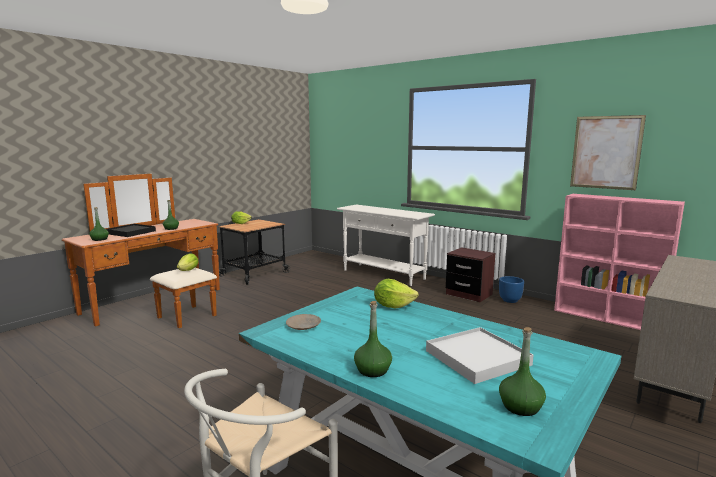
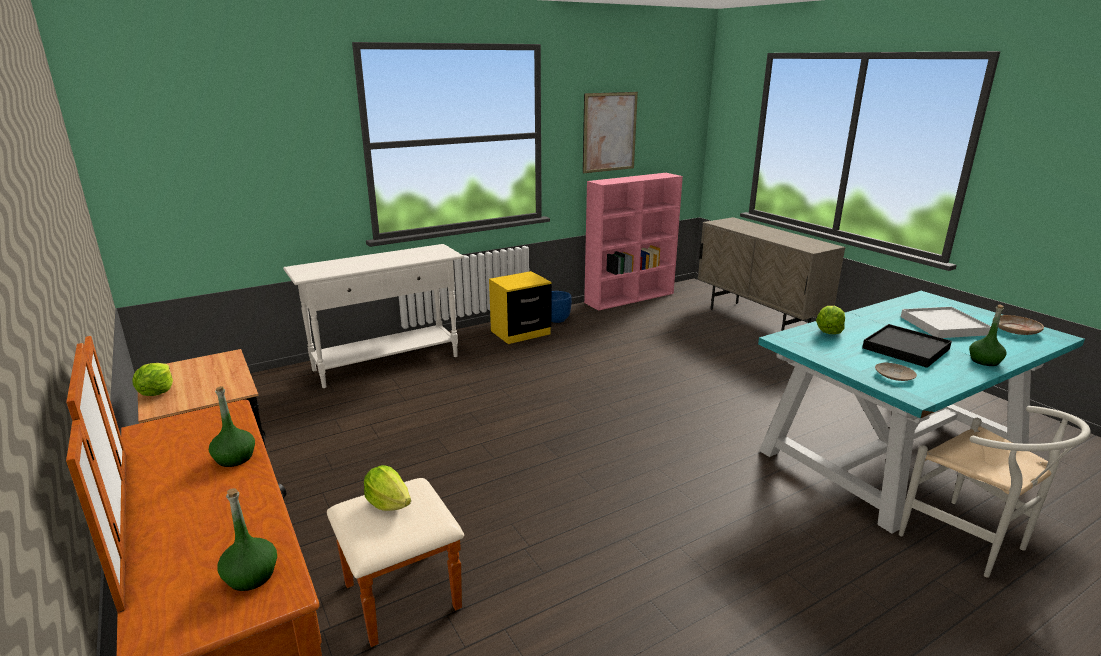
camera: 70 degrees left, 10 degrees up
black tray [106,224,156,237] -> black tray moved to [862,324,952,368]
brown nightstand [446,247,495,302] -> yellow nightstand [489,271,551,344]
green bottle [499,327,546,416] -> beige plate [993,315,1044,335]

